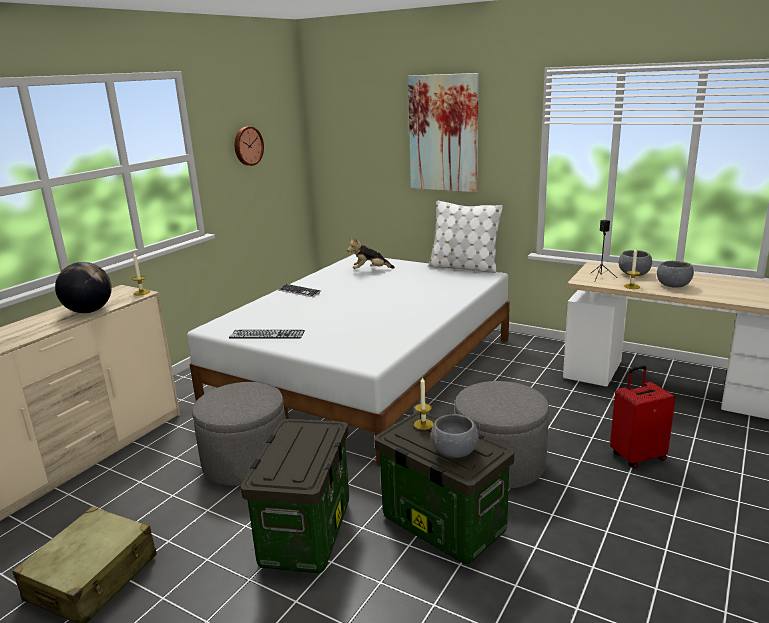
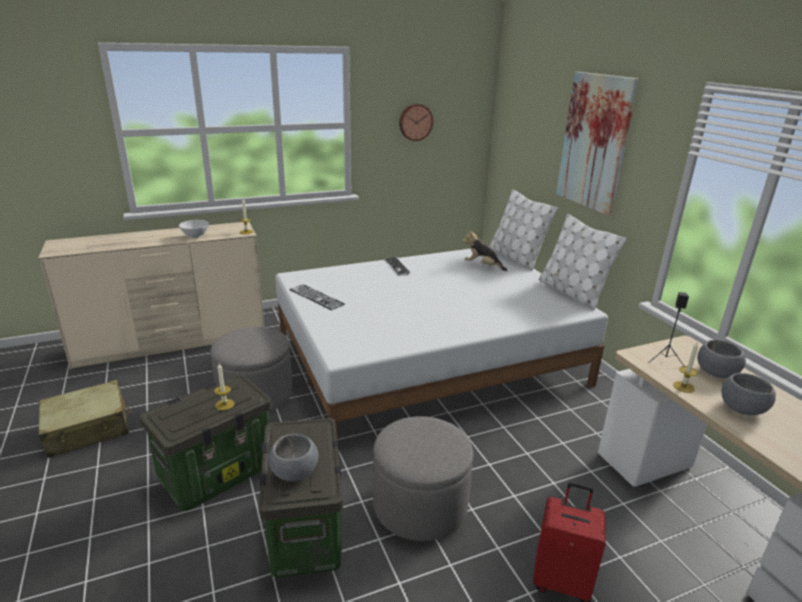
camera: 35 degrees right, 5 degrees up
globe [55,262,112,313] -> white bowl [179,220,209,238]
candle [414,377,433,430] -> candle moved to [215,363,234,411]
none -> white pillow [489,189,558,270]

